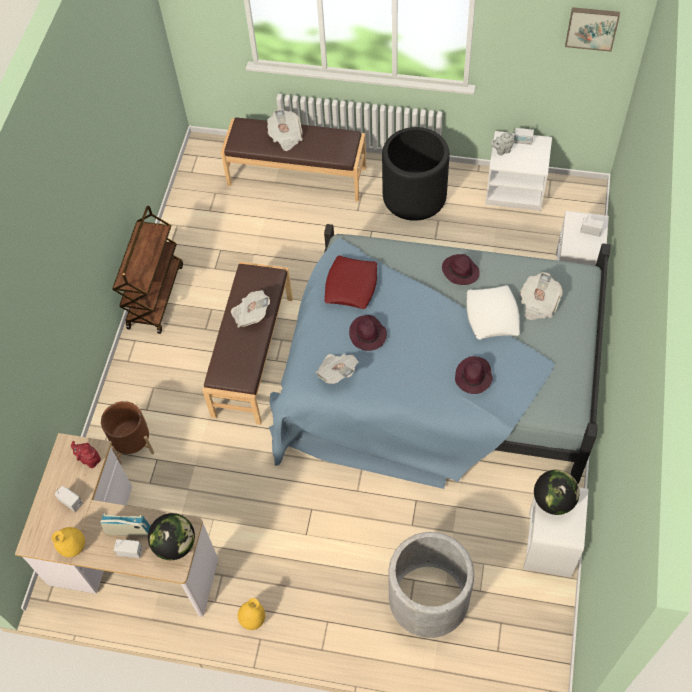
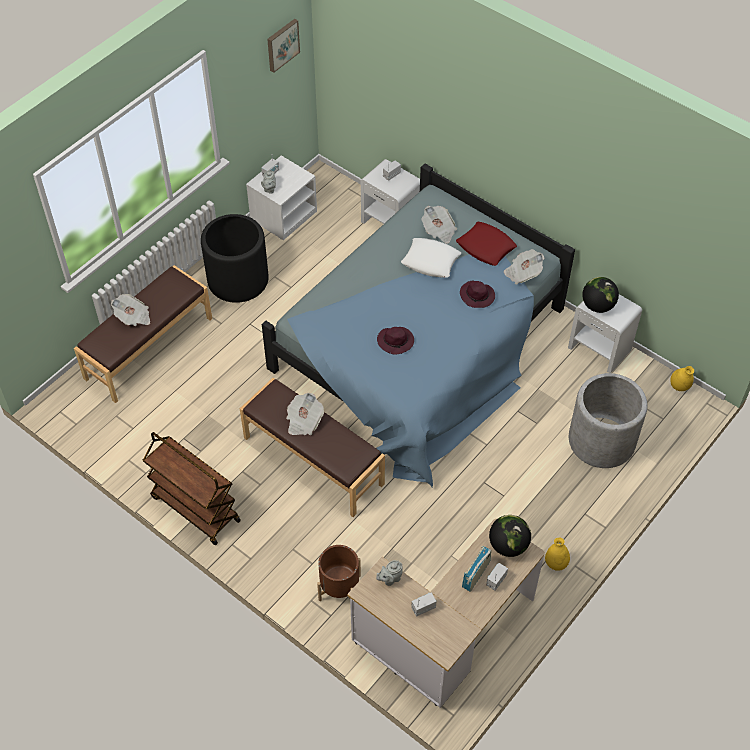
camera: 65 degrees left, 5 degrees down
yellow vase [52,527,85,558] -> yellow vase moved to [670,366,694,391]
red teapot [71,441,101,468] -> grey teapot [376,560,403,586]
newspaper [315,354,359,384] -> newspaper moved to [504,249,545,285]
red pillow [324,256,377,309] -> red pillow moved to [456,221,517,266]
purple hat [442,254,480,285] -> none

